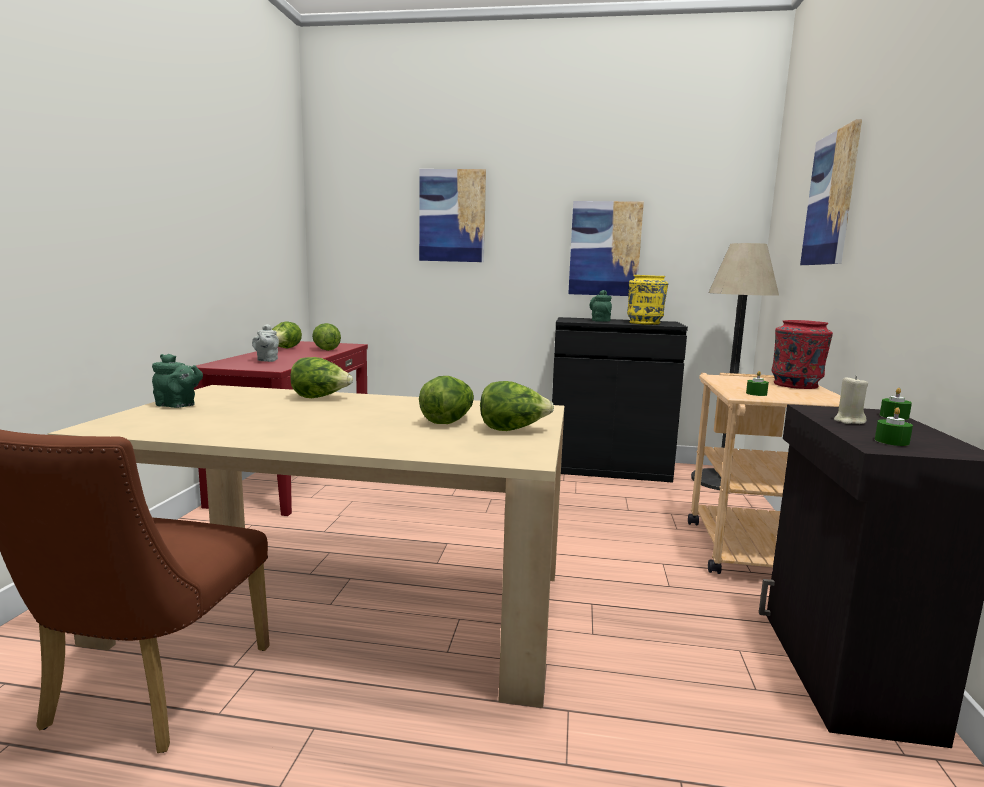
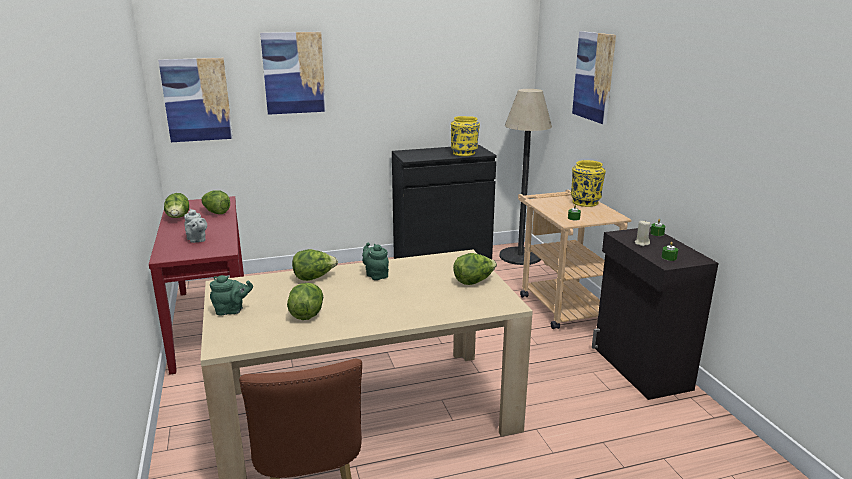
camera: 25 degrees left, 10 degrees up
lettuce [419,376,474,424] -> lettuce moved to [287,283,323,320]
picture [568,201,644,296] -> picture moved to [158,58,233,142]
green teapot [590,290,612,322] -> green teapot moved to [362,243,389,280]
red vase [771,320,833,389] -> yellow vase [571,160,606,207]

